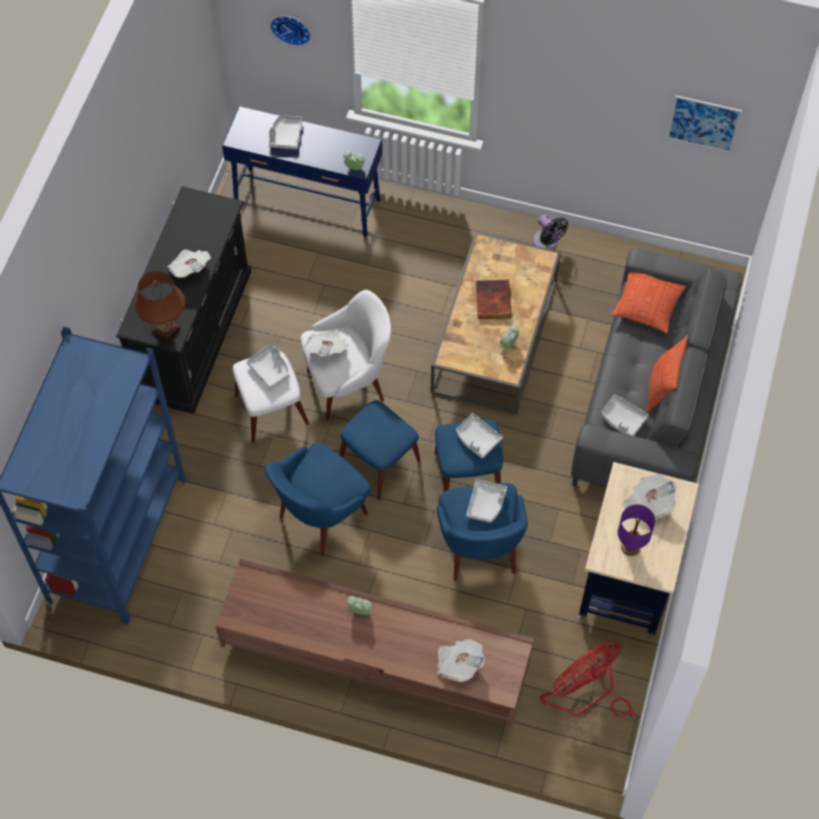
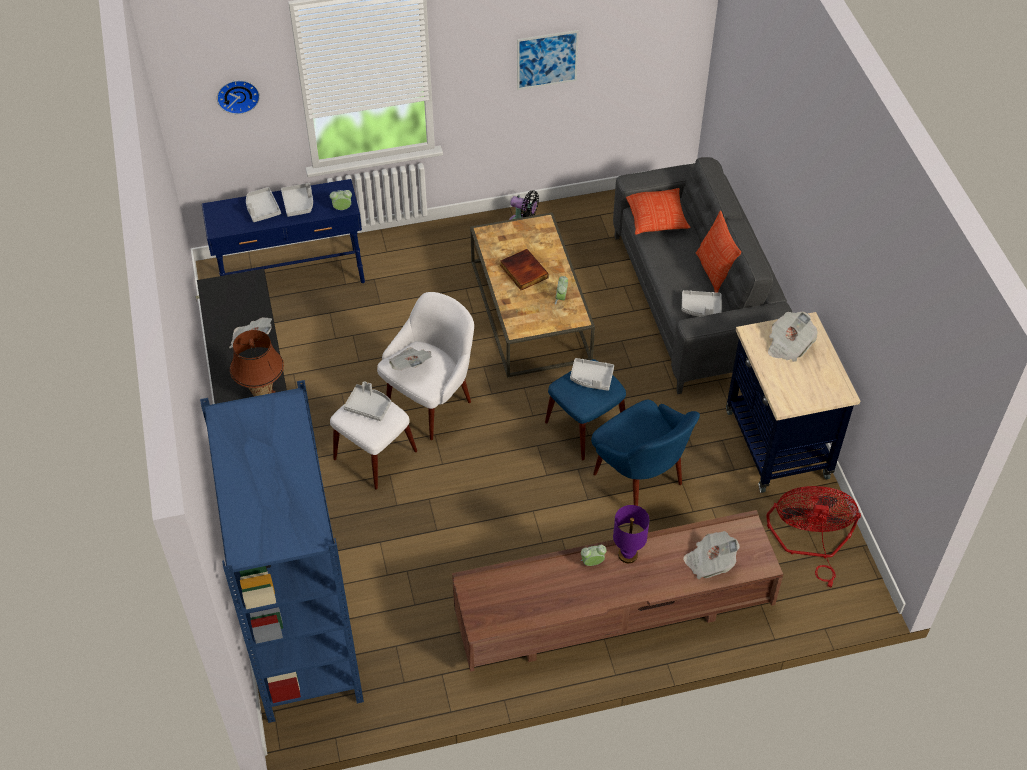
camera: 30 degrees left, 10 degrees down
blue armchair [265,400,420,555] -> none
grey tray [466,479,507,523] -> grey tray moved to [281,183,313,217]
red fan [540,640,636,717] -> red fan turned 75 degrees clockwise [766,486,861,587]
purple table lamp [618,504,655,556] -> purple table lamp moved to [613,505,649,563]
picture [666,95,742,153] -> picture moved to [517,30,579,90]

